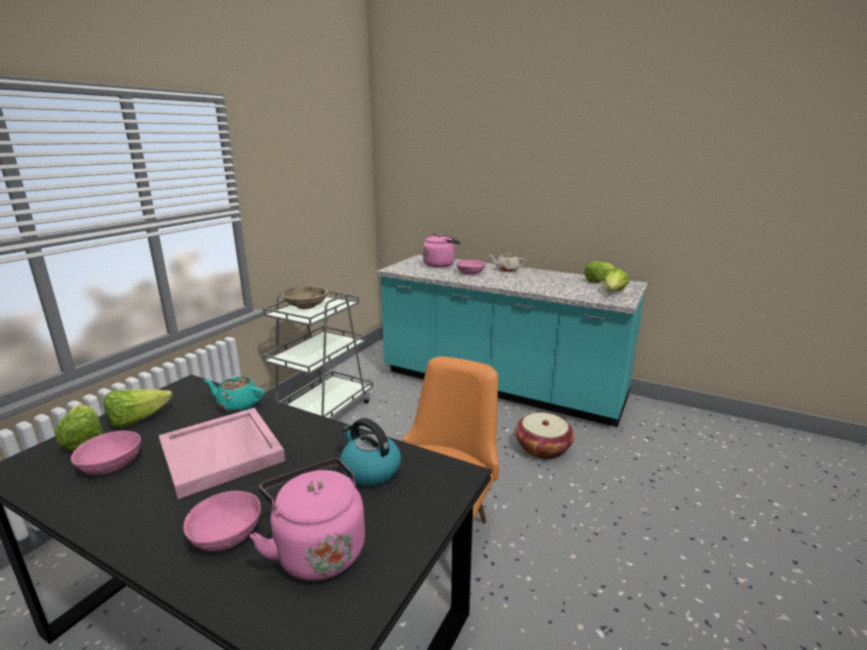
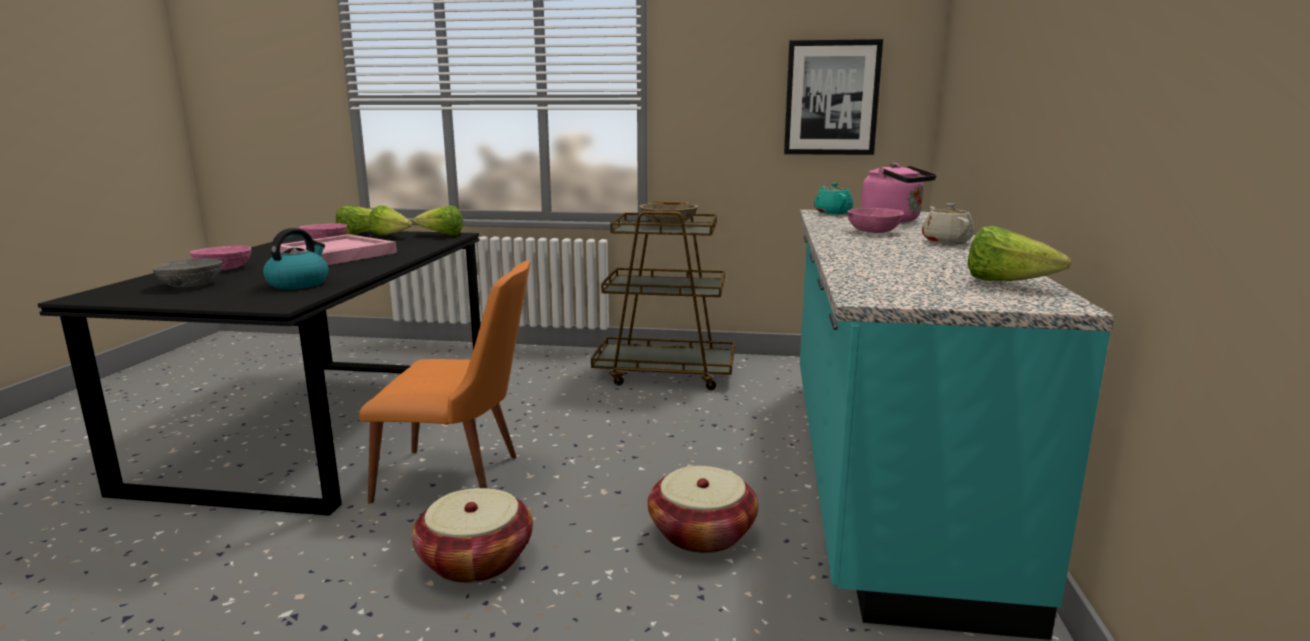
camera: 70 degrees right, 5 degrees down
turquoise teapot [204,376,265,412] -> turquoise teapot moved to [814,183,853,214]
pink kettle [250,458,365,581] -> grey bowl [153,259,222,287]
grey cart [263,286,373,419] -> brown cart [591,201,735,390]
lettuce [604,268,629,292] -> lettuce moved to [413,206,463,236]
none -> basket [412,488,533,583]
none -> picture [784,39,883,155]

